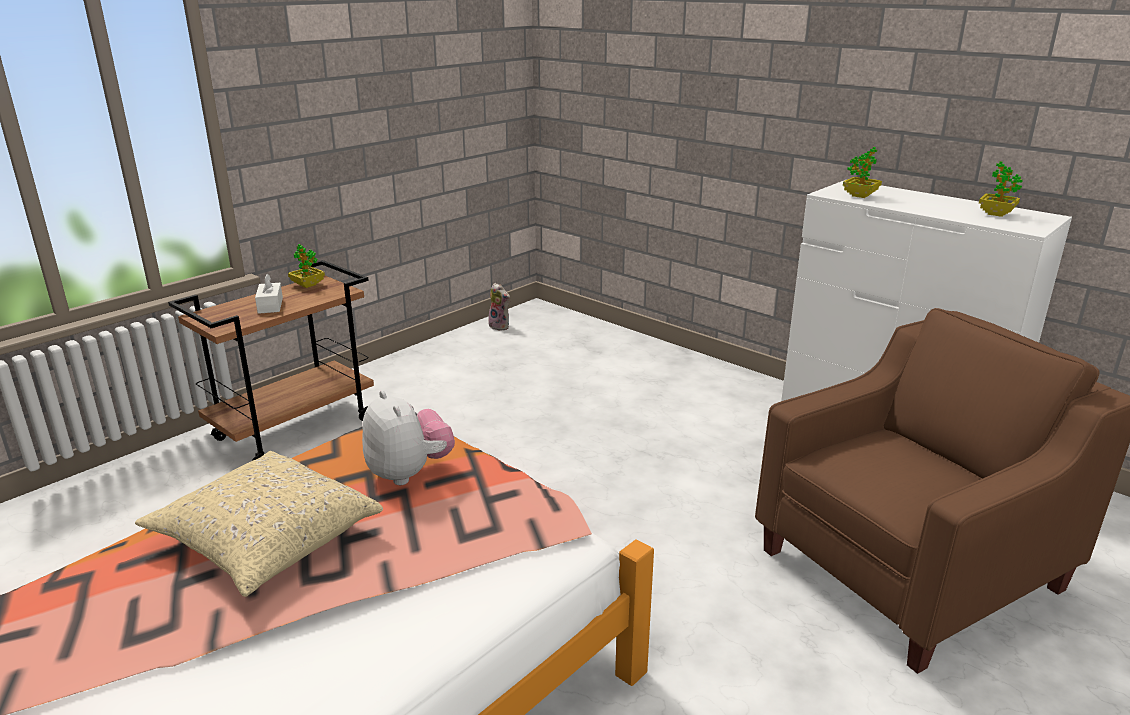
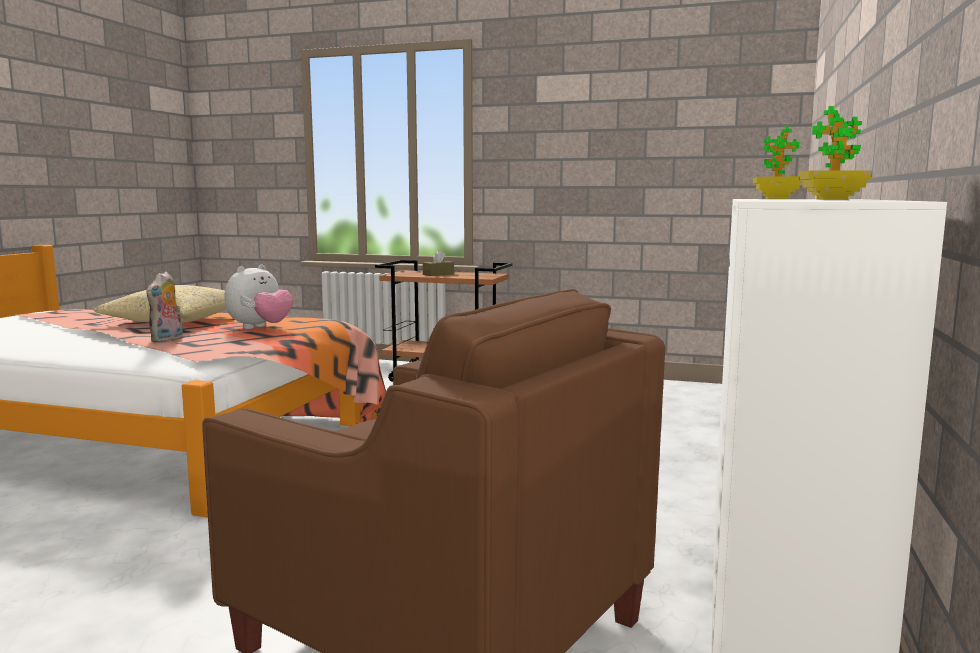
camera: 65 degrees right, 15 degrees down
white tissue box [255,274,283,314] -> brown tissue box [423,250,454,276]
potted plant [288,244,325,288] -> none
plush toy [488,283,510,331] -> plush toy moved to [146,272,183,343]

